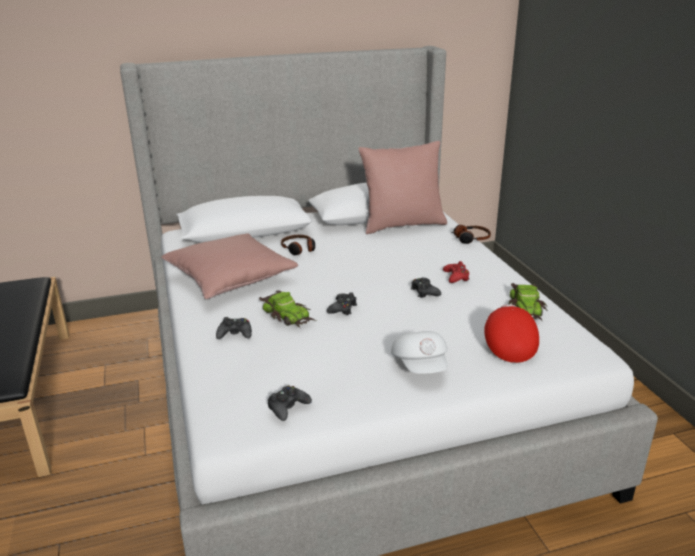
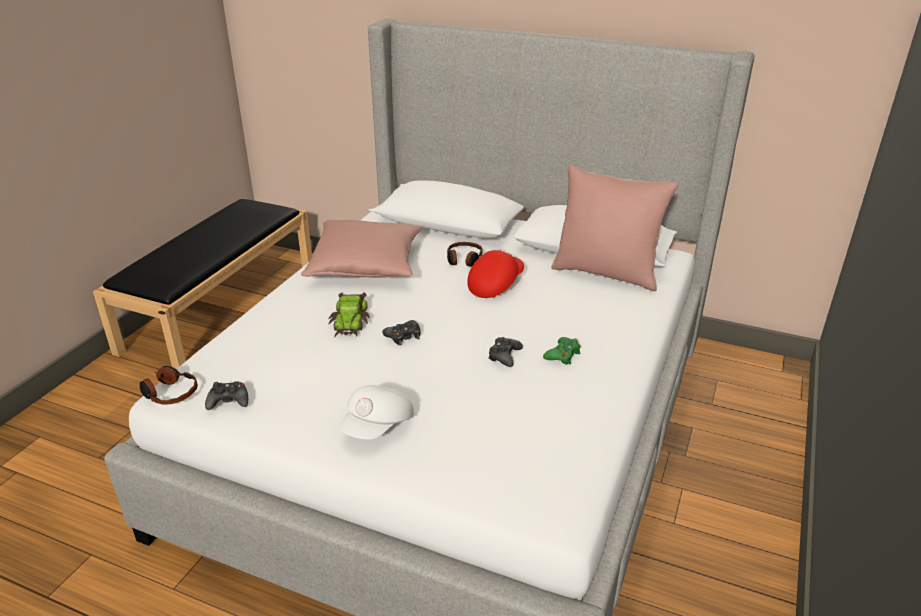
camera: 40 degrees right, 5 degrees up
black game controller [216,317,252,339] -> none
red game controller [443,261,469,283] -> green game controller [543,337,580,365]
headphones [451,225,491,244] -> headphones moved to [139,366,198,404]
red cap [484,305,539,363] -> red cap moved to [467,249,524,298]
toy car [508,283,548,322] -> none

